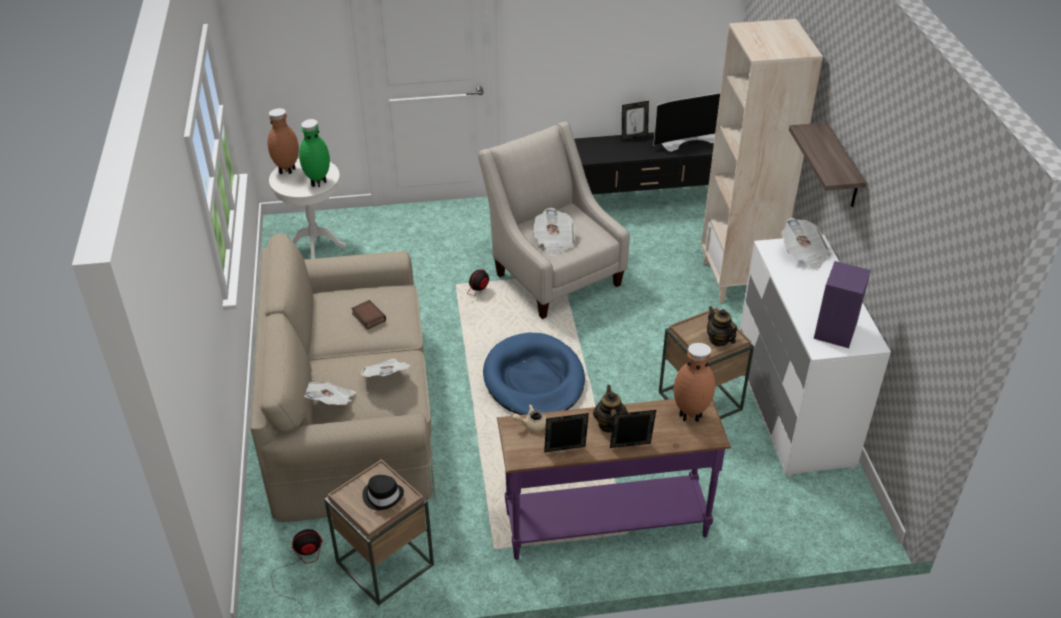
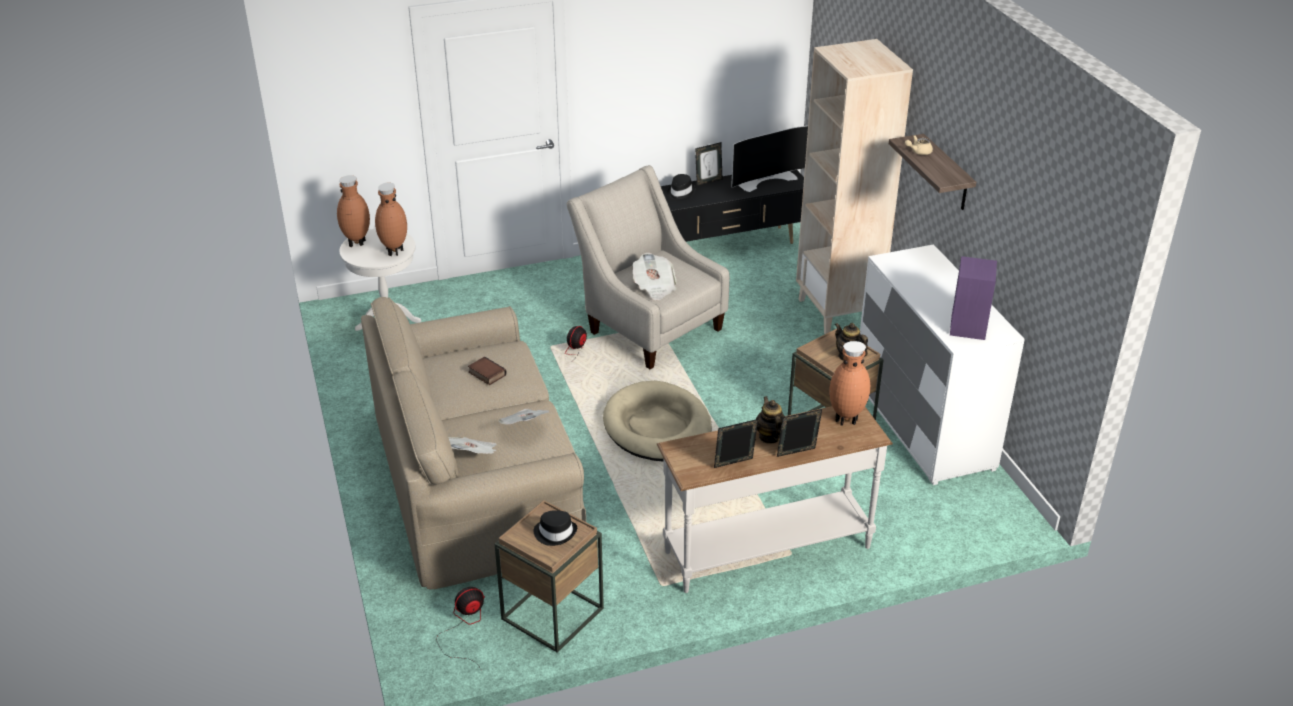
camera: 10 degrees left, 5 degrees down
green vase [299,119,330,187] -> brown vase [375,183,407,256]
blue dog bed [483,332,585,415] -> beige dog bed [603,381,712,461]
purple console table [497,399,731,560] -> white console table [657,406,893,593]
beige teapot [513,404,547,432] -> beige teapot moved to [905,135,933,155]
newspaper [781,218,830,270] -> none
none -> black hat [667,174,696,201]

